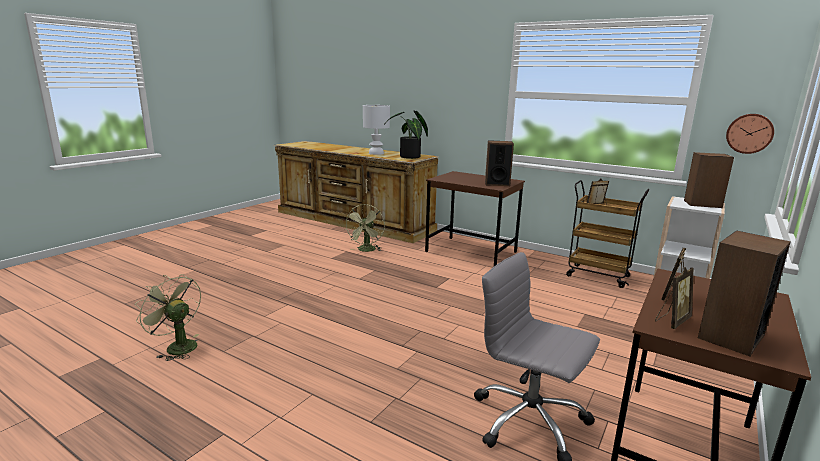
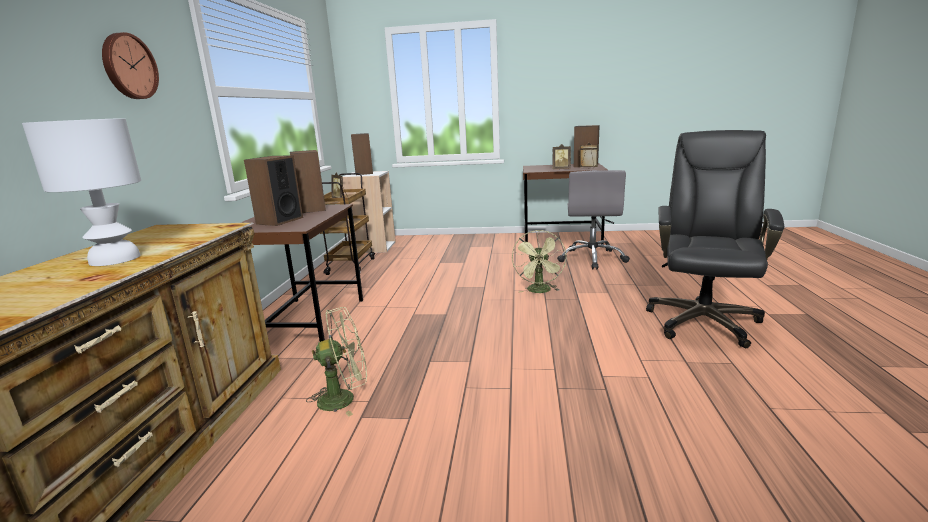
camera: 115 degrees left, 0 degrees up
green fan [136,274,201,361] -> green fan moved to [512,230,566,293]
potted plant [384,111,428,159] -> none
wall clock [726,114,774,154] -> wall clock moved to [102,32,159,99]
none -> speaker [244,156,303,226]
none -> black office chair [646,130,784,348]

